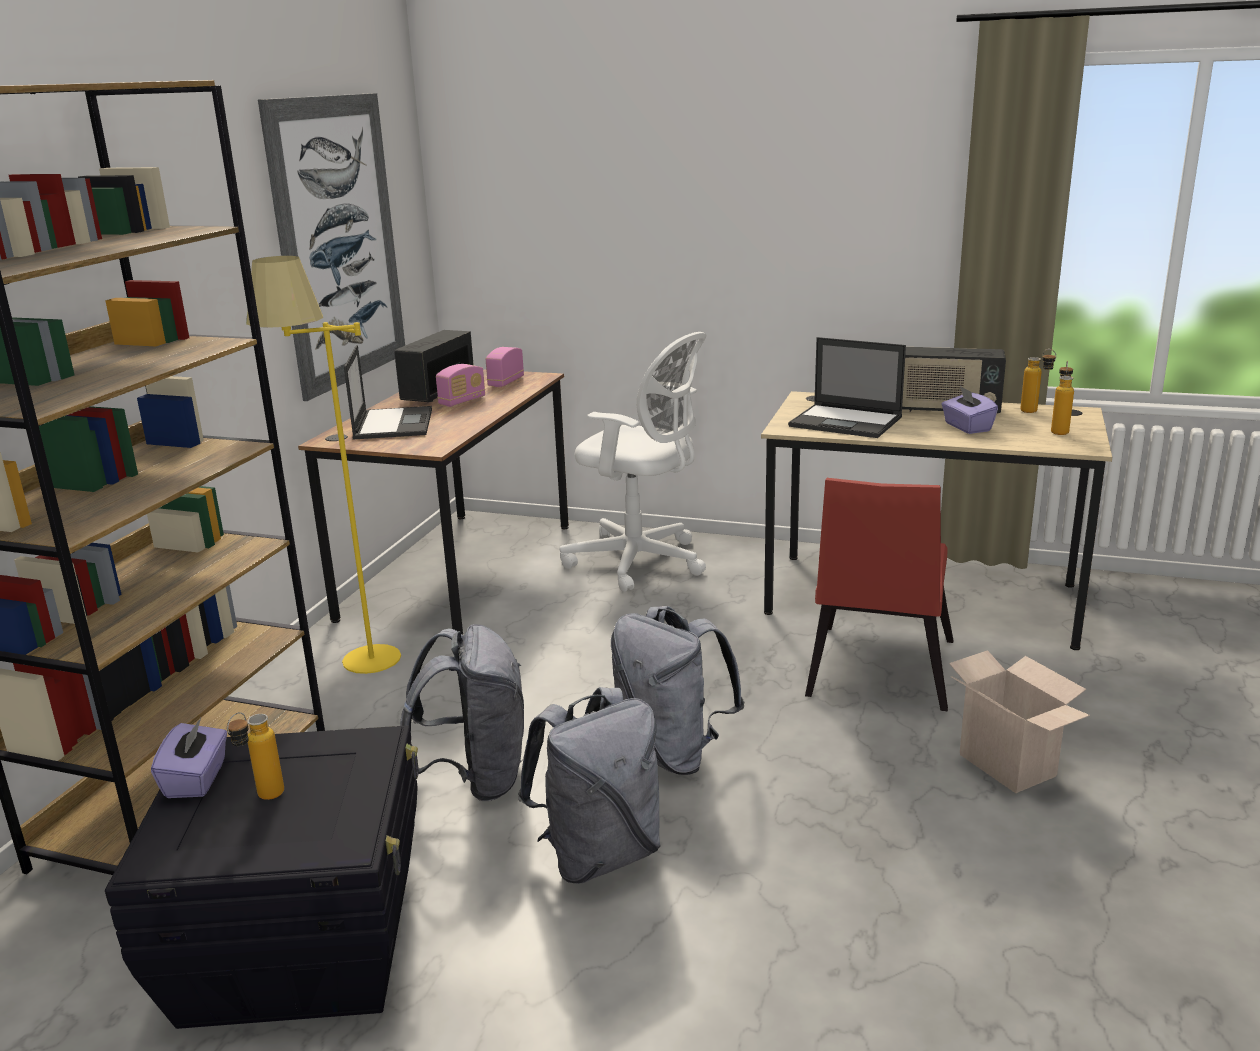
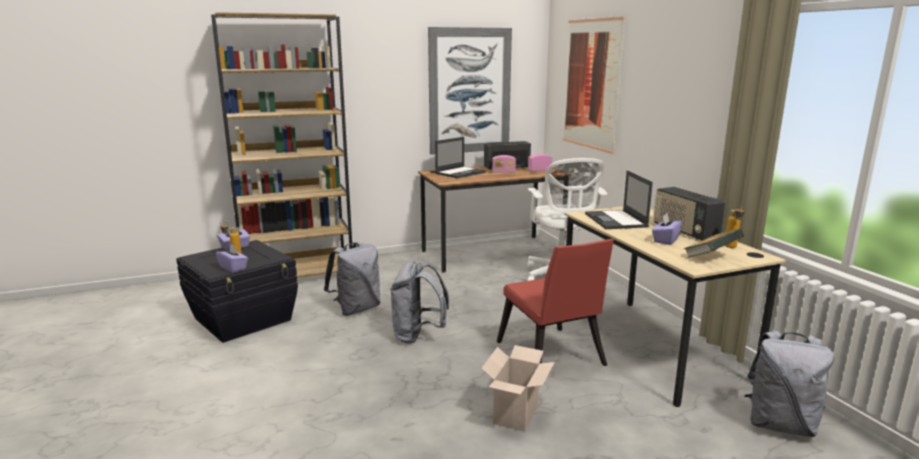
camera: 50 degrees right, 5 degrees down
yellow floor lamp [246,256,401,674] -> none
grey backpack [518,687,661,884] -> grey backpack moved to [744,331,834,437]
red chair [805,478,953,711] -> red chair turned 90 degrees counterclockwise [497,239,614,366]
bottle [1051,361,1074,435] -> book [684,229,744,258]
none -> purple tissue box [216,244,248,273]
none -> picture [562,16,625,154]

